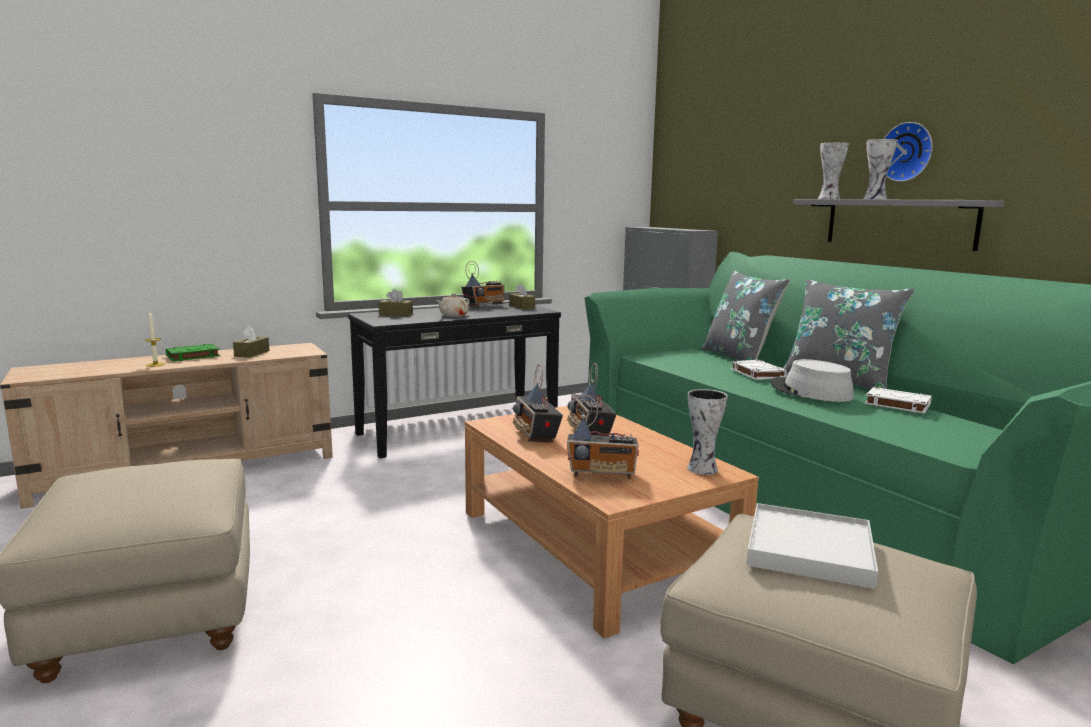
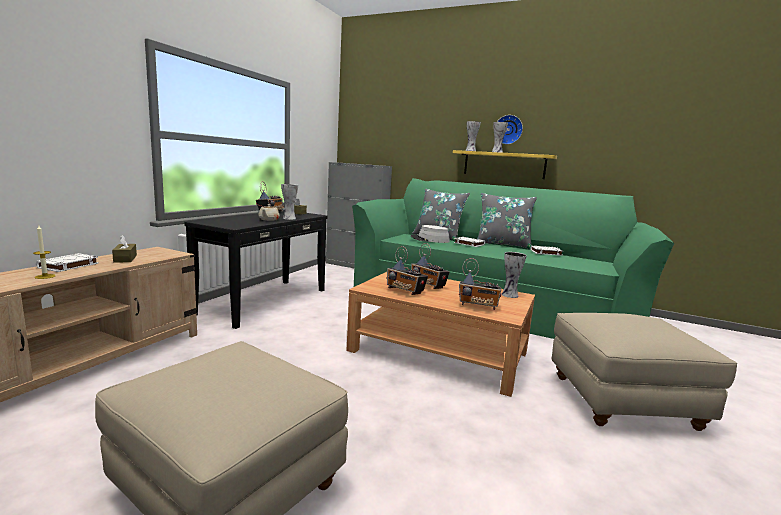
camera: 35 degrees left, 0 degrees up
green book [166,344,220,361] -> white book [36,253,99,272]
brown tissue box [378,289,413,316] -> none
radio [567,394,639,479] -> radio turned 45 degrees clockwise [459,258,501,310]
white tray [747,503,878,589] -> none
grey hat [770,359,854,402] -> grey hat moved to [411,225,450,243]
grey shelf [793,199,1004,251] -> yellow shelf [453,150,557,179]
none -> vase [281,184,298,220]

